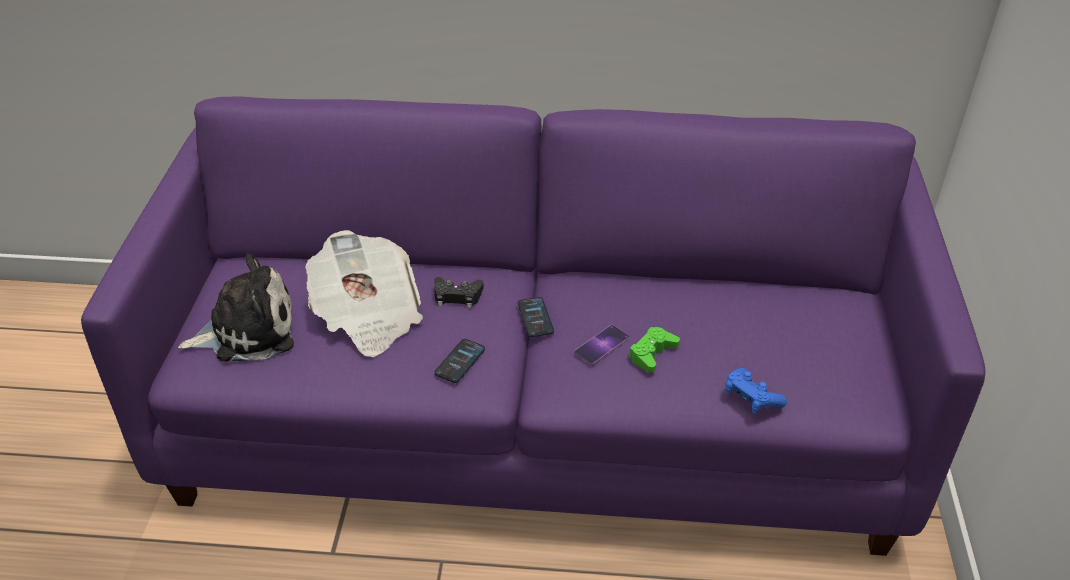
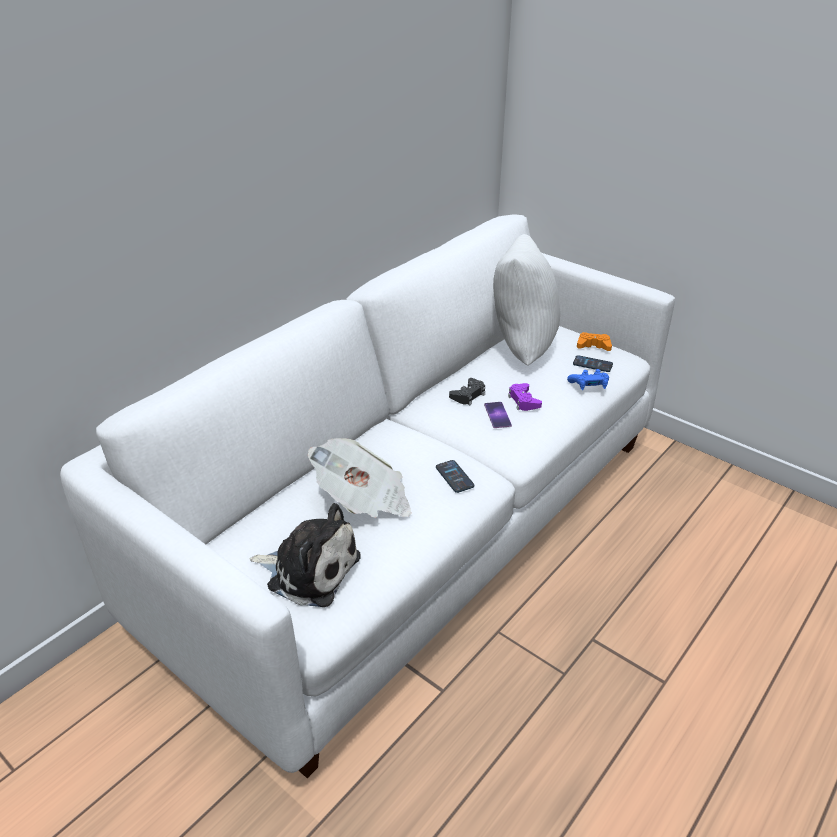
camera: 55 degrees left, 5 degrees down
purple sofa [81,96,985,556] -> white sofa [60,215,675,778]
plush toy [178,253,294,361] -> plush toy turned 90 degrees clockwise [250,503,361,607]
black game controller [434,277,484,308] -> black game controller moved to [449,378,485,405]
phone [518,297,554,337] -> phone moved to [573,355,613,372]
green game controller [629,327,680,373] -> purple game controller [508,383,542,411]
none -> white pillow [493,234,560,366]
none -> orange game controller [577,332,612,351]

